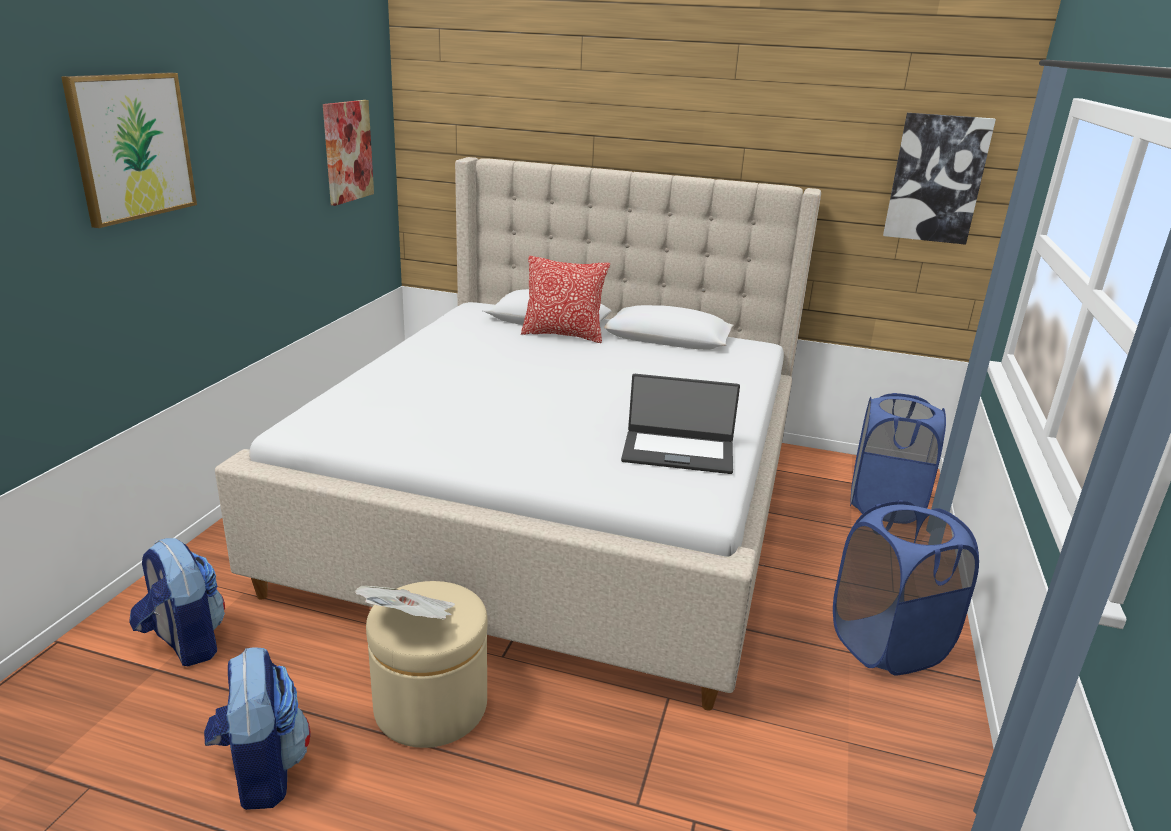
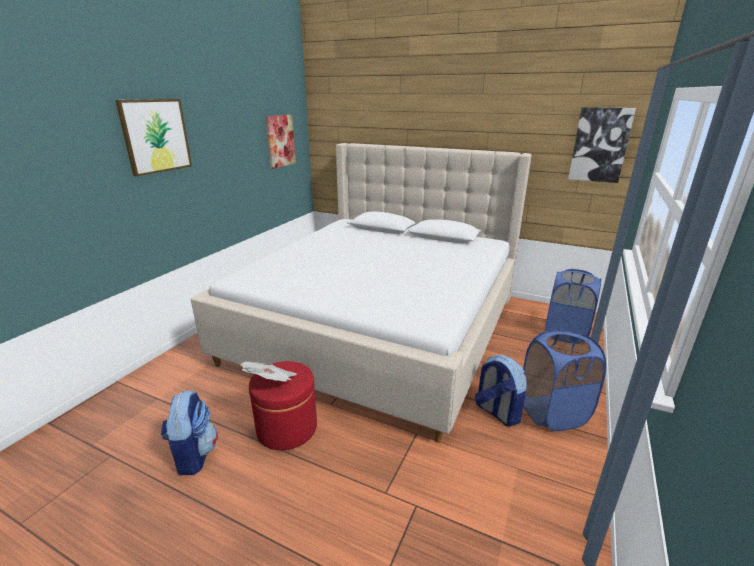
camera: 10 degrees right, 0 degrees up
backpack [129,538,225,666] -> backpack moved to [475,355,527,426]
beige ottoman [366,581,487,748] -> red ottoman [249,361,317,450]
pillow [521,256,610,343] -> none
laptop [621,374,740,474] -> none

